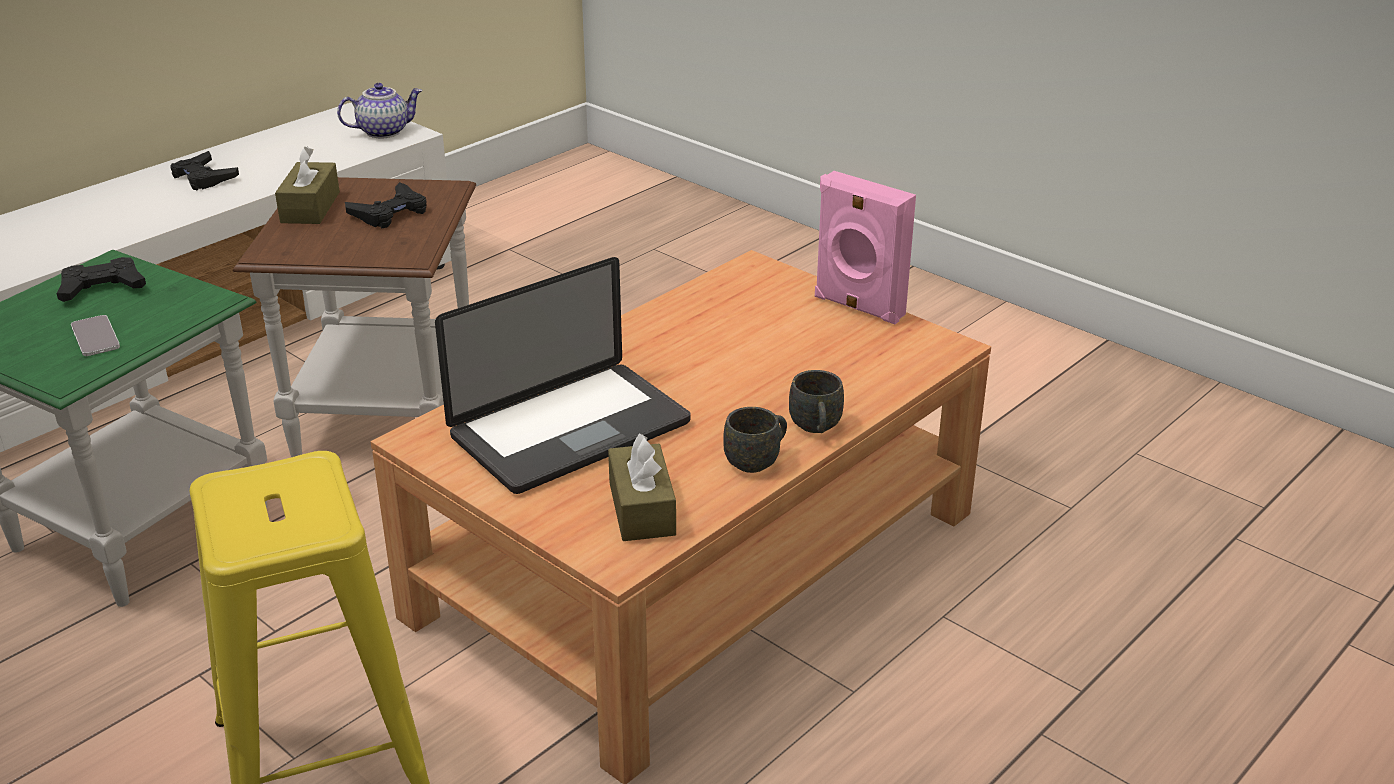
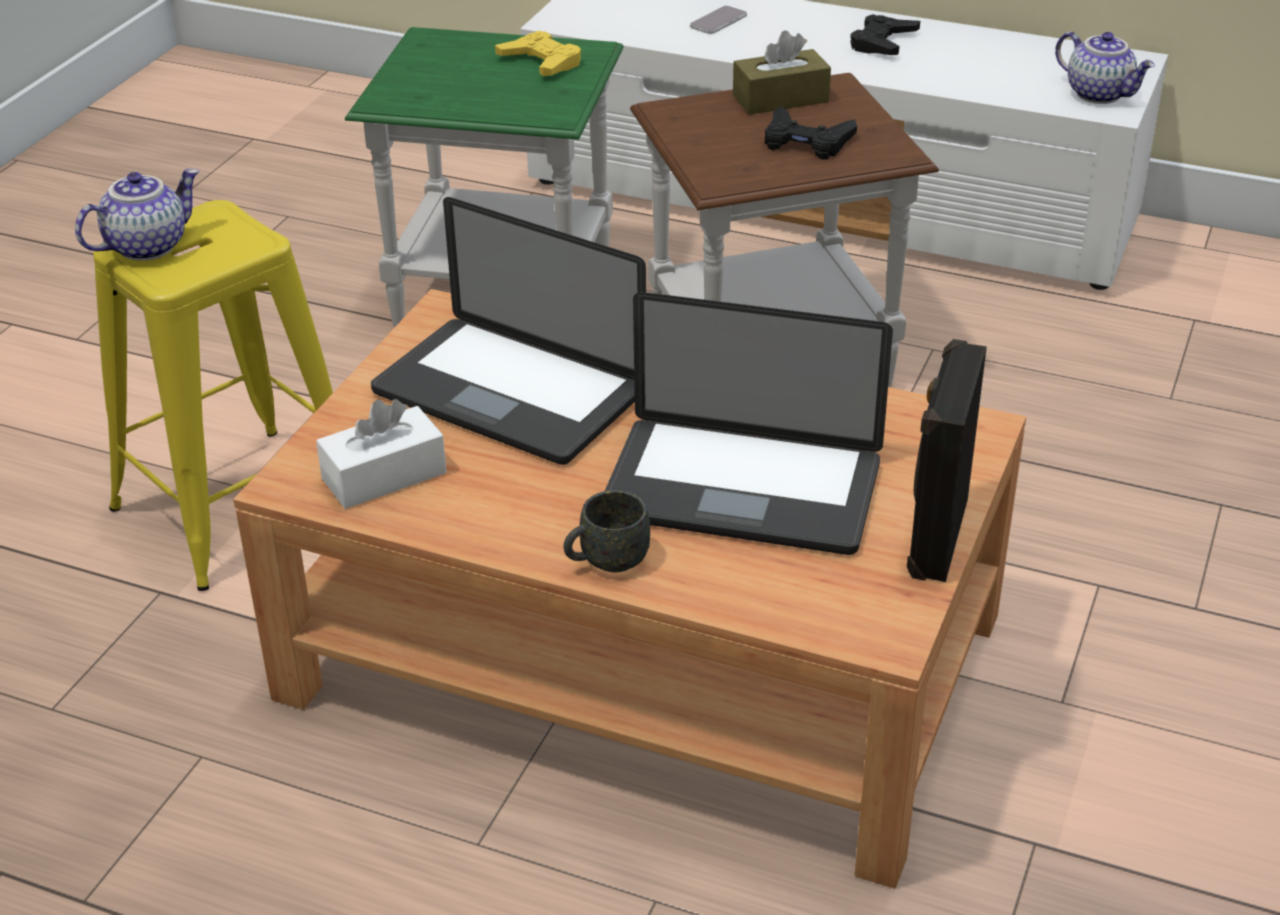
camera: 70 degrees right, 5 degrees up
black game controller [56,257,146,302] -> yellow game controller [495,31,581,76]
phone [71,315,120,356] -> phone moved to [690,6,747,34]
brown tissue box [608,433,676,541] -> white tissue box [316,399,447,509]
grey mug [723,407,787,473] -> none
pink speaker [815,171,916,324] -> black speaker [907,339,987,582]
none -> teapot [75,169,200,261]
none -> laptop [605,292,893,555]

